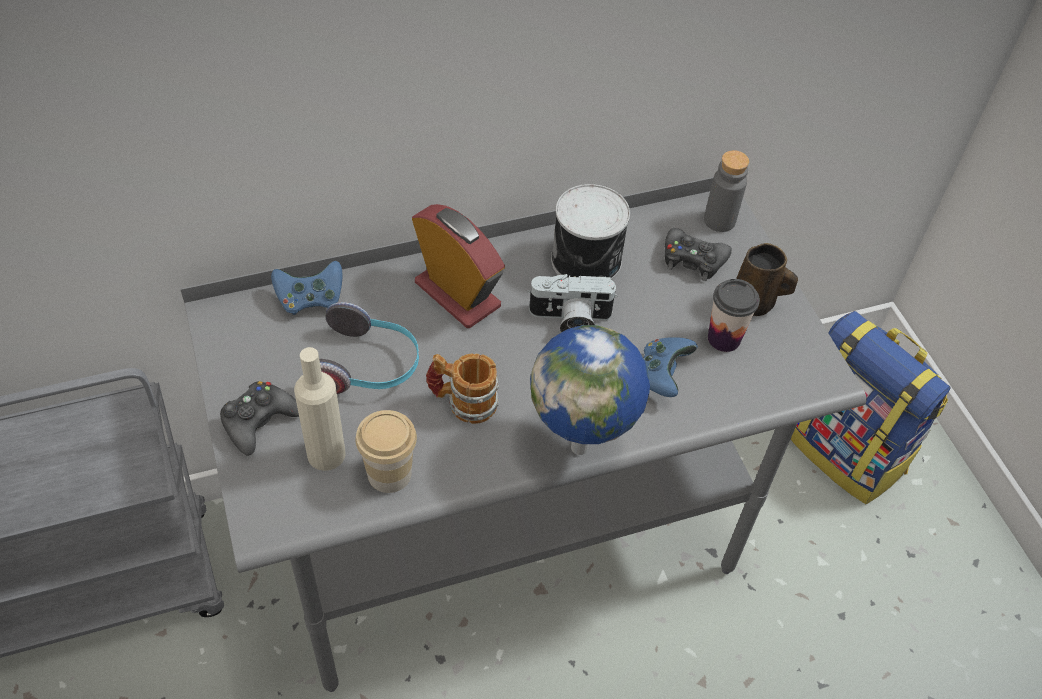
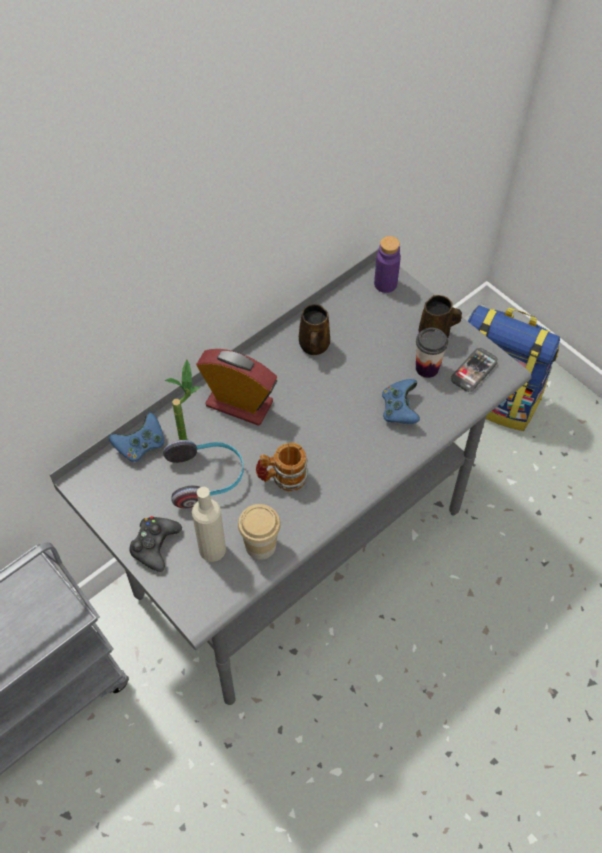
camera: 20 degrees left, 5 degrees up
camera [527,274,618,333] -> none
globe [530,325,650,455] -> none
can [551,184,630,280] -> brown mug [299,304,330,355]
black game controller [665,228,732,281] -> none
grey bottle [704,150,749,232] -> purple bottle [374,236,401,293]
none -> potted plant [165,360,200,440]
none -> phone [451,348,498,392]

